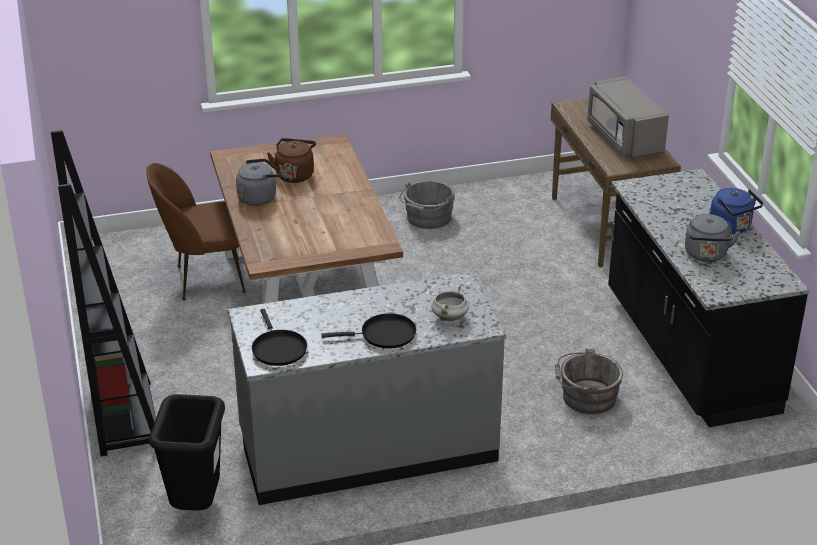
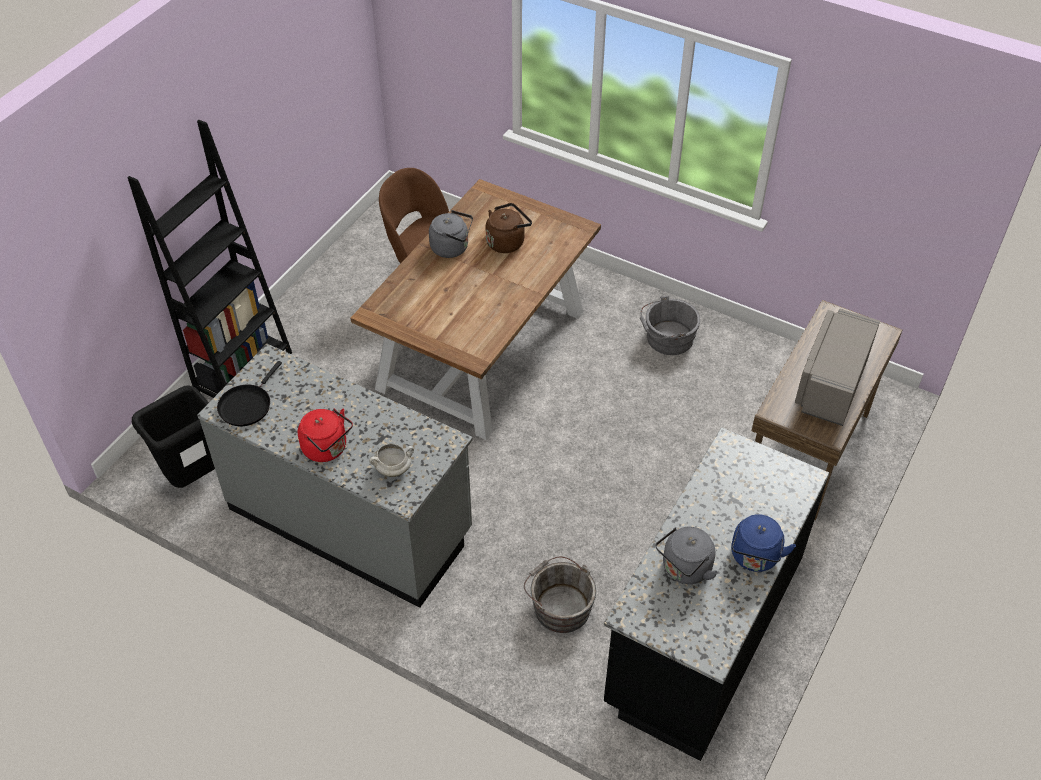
camera: 45 degrees right, 15 degrees up
black frying pan [321,313,416,349] -> red kettle [298,409,353,462]

